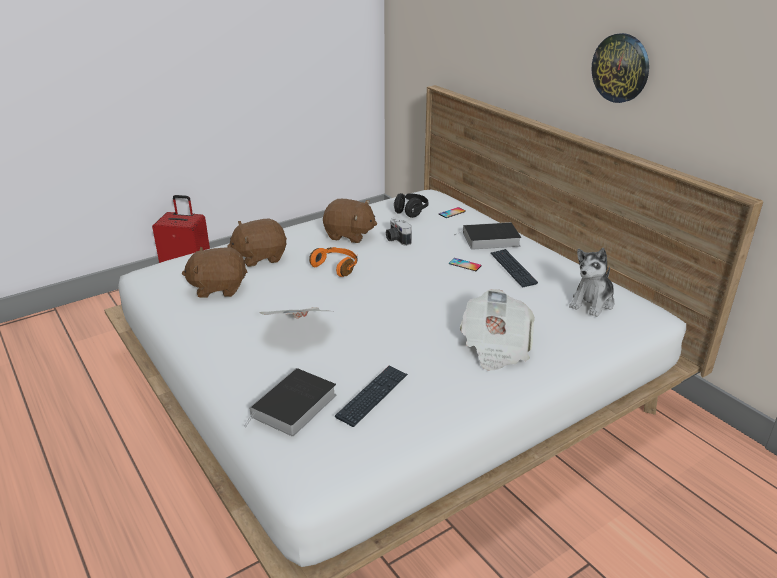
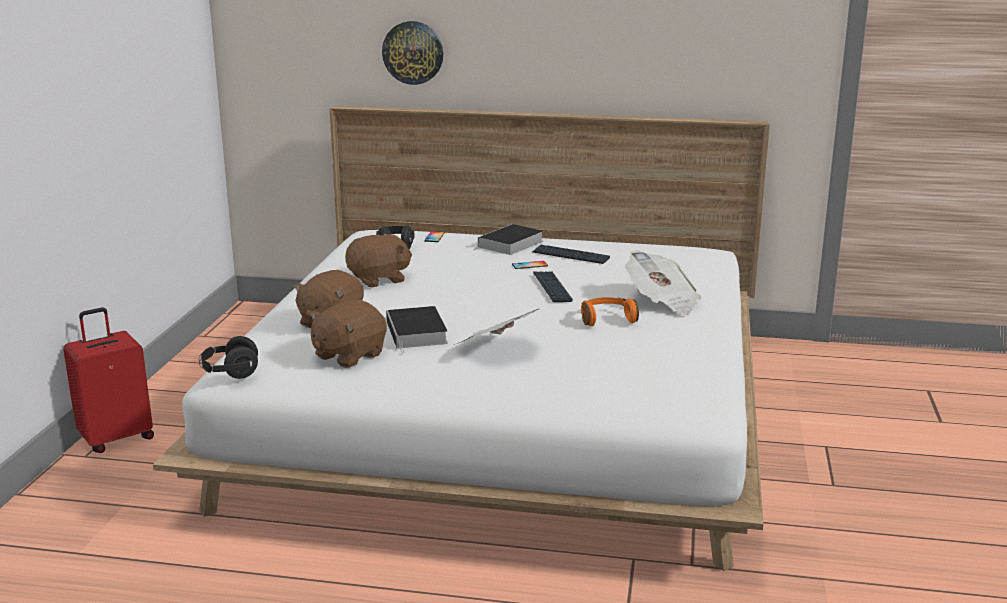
camera: 45 degrees left, 10 degrees down
book [244,368,336,436] -> book moved to [386,306,448,353]
orange headphones [309,247,358,277] -> orange headphones moved to [581,297,639,327]
keyboard [335,365,408,427] -> keyboard moved to [533,271,573,302]
camera [386,217,411,246] -> none
plush toy [569,248,614,317] -> none
wall clock [591,33,649,103] -> wall clock moved to [382,21,443,85]
none -> black headphones [199,336,258,379]

